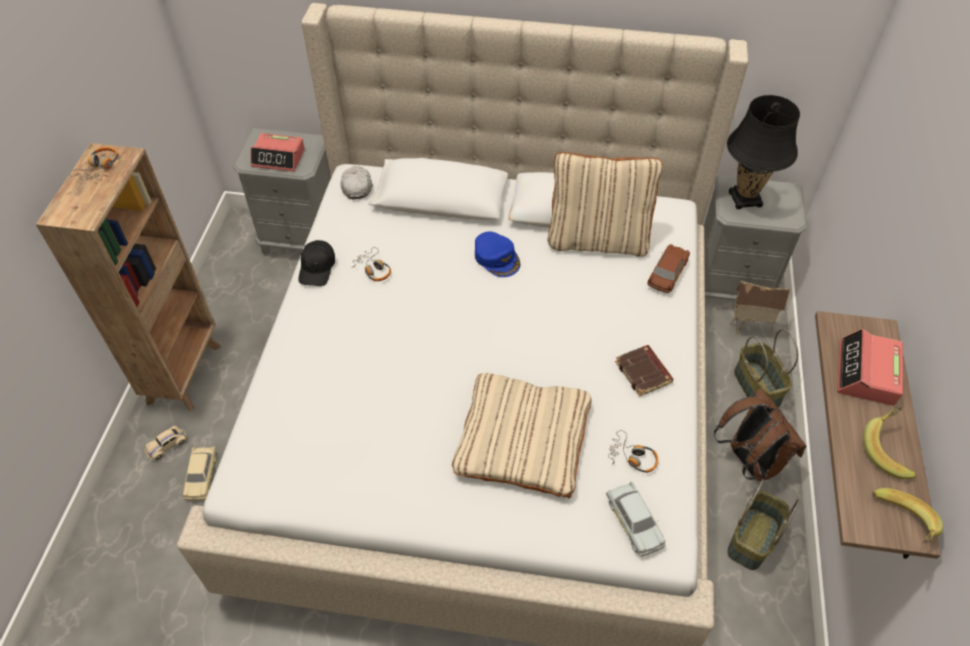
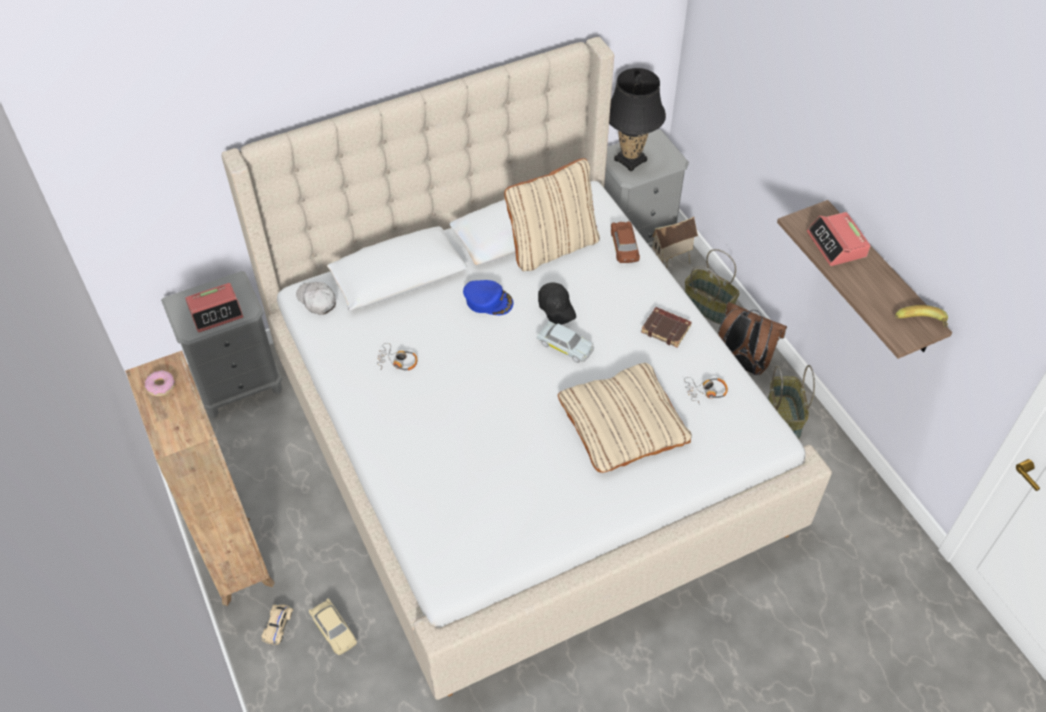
camera: 35 degrees left, 0 degrees up
headphones [69,147,119,180] -> donut [145,370,175,397]
black cap [298,240,335,286] -> black cap moved to [538,283,576,325]
white toy car [606,482,665,557] -> white toy car moved to [536,321,594,363]
banana [863,406,916,479] -> none

